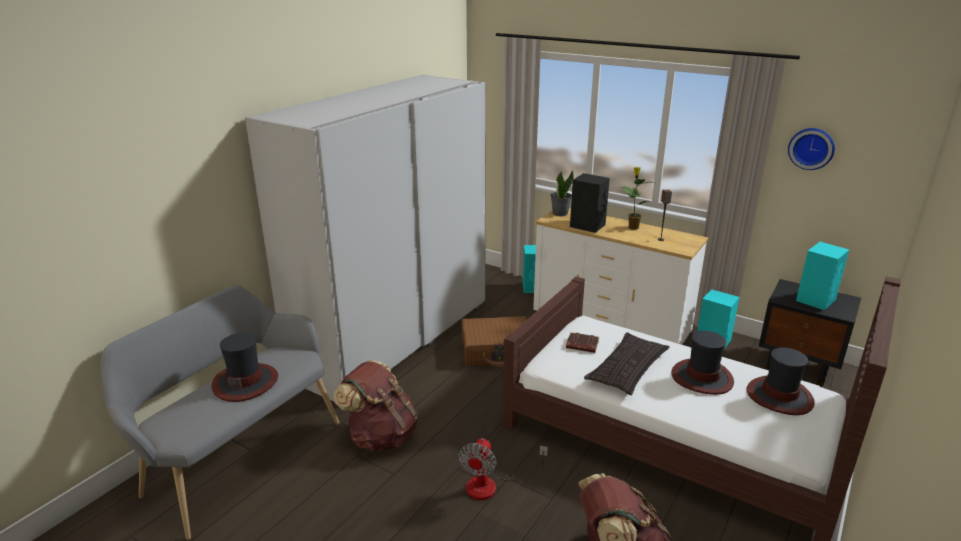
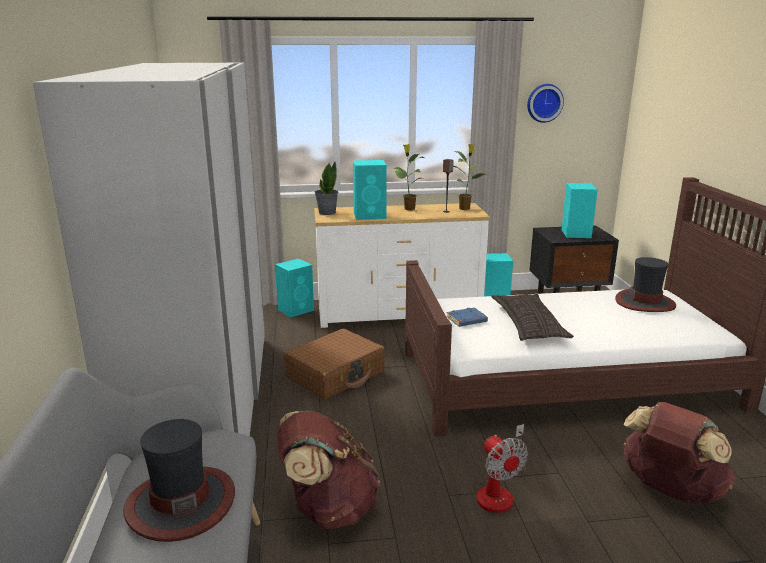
camera: 40 degrees left, 5 degrees down
brown book [566,332,599,353] -> blue book [447,307,488,327]
black speaker [570,173,610,233] -> turquoise speaker [353,160,387,220]
hat [671,331,734,395] -> none
none -> potted plant [453,144,486,210]

